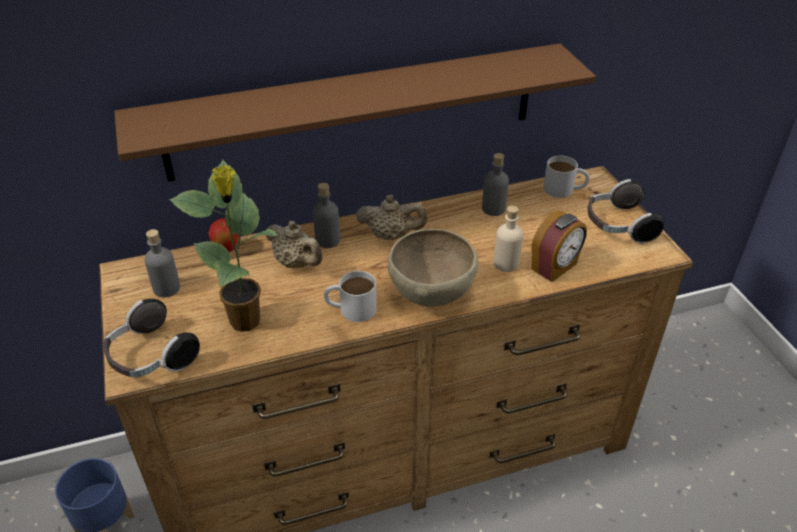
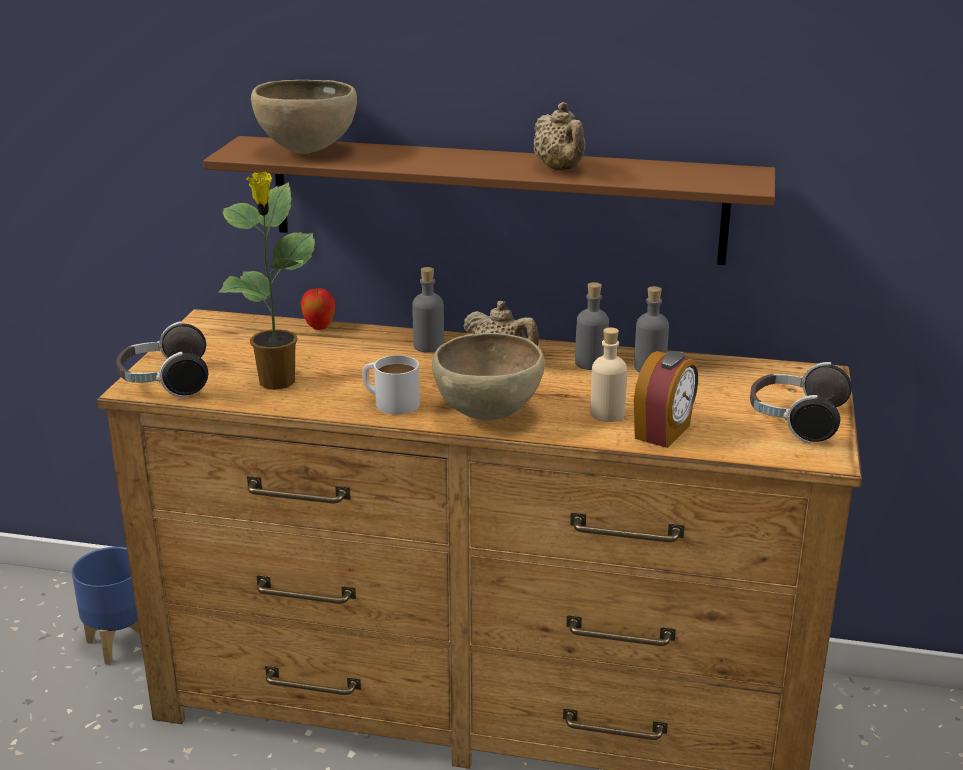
camera: 30 degrees right, 15 degrees down
grey bottle [144,229,180,297] -> grey bottle moved to [575,282,609,370]
beige teapot [266,221,322,268] -> beige teapot moved to [534,102,586,170]
alarm clock [531,210,587,282] -> alarm clock turned 45 degrees counterclockwise [634,351,698,448]
white mug [543,156,589,198] -> none
none -> brown bowl [251,80,357,154]

